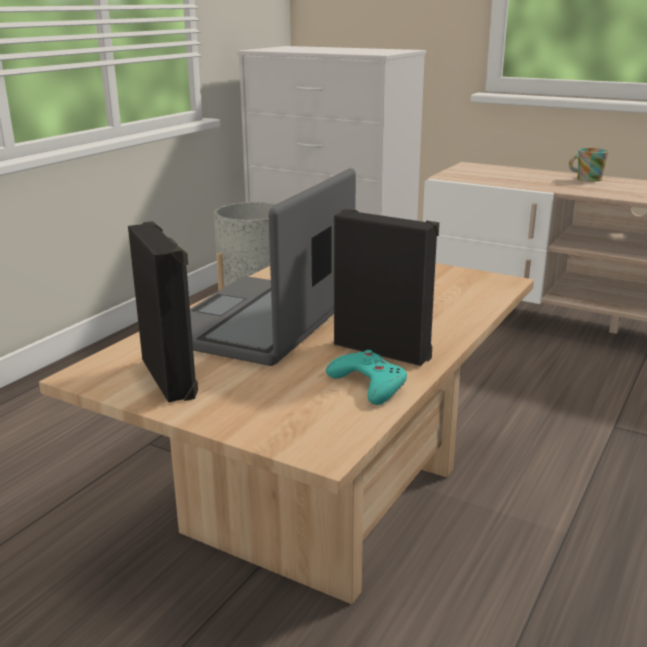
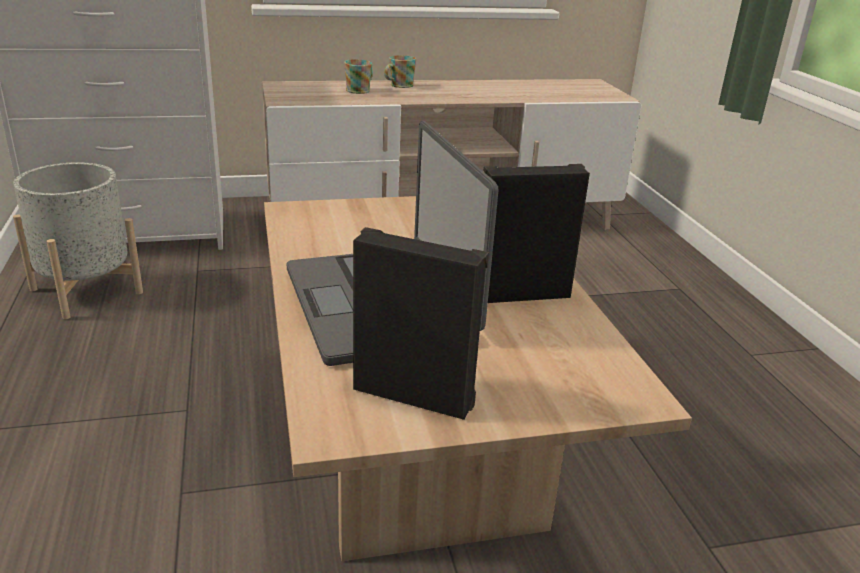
camera: 45 degrees left, 5 degrees up
turquoise game controller [326,350,407,405] -> none
none -> mug [344,59,373,94]

